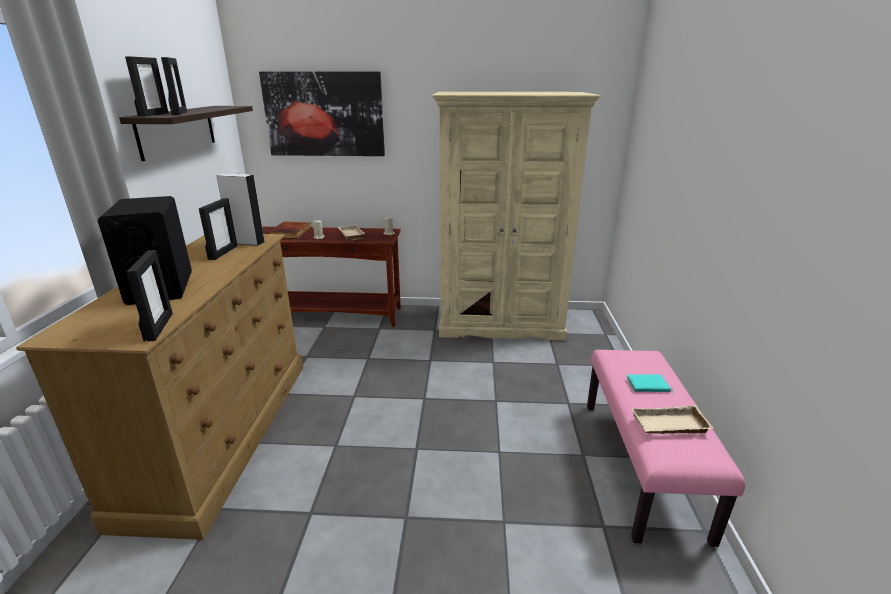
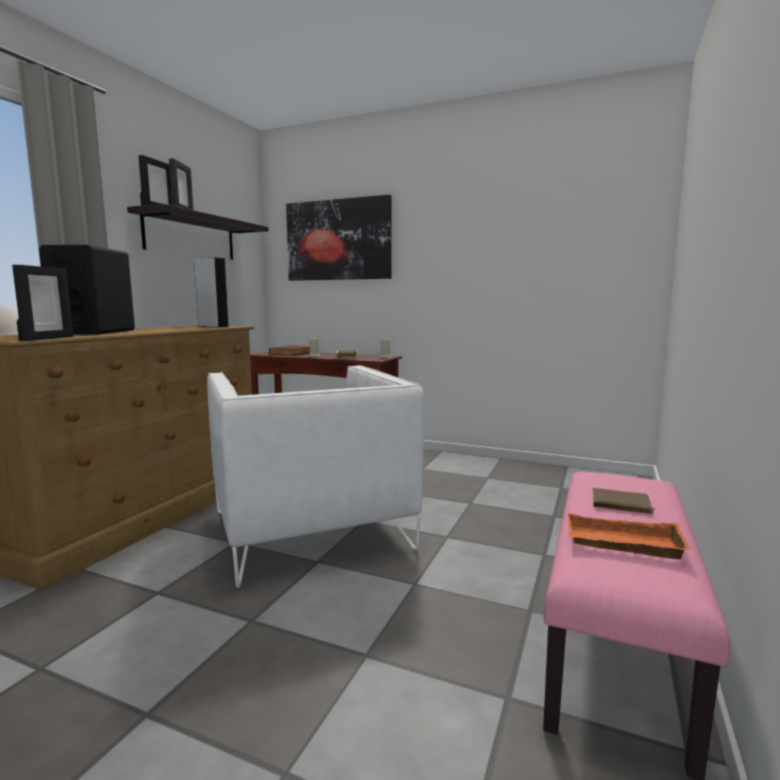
camera: 20 degrees right, 15 degrees down
picture frame [199,198,237,260] -> none
beige wardrobe [432,92,601,341] -> none
turquoise book [627,374,674,394] -> brown book [592,488,655,515]
beige tray [632,405,713,434] -> orange tray [567,513,691,559]
none -> white armchair [207,365,424,589]

